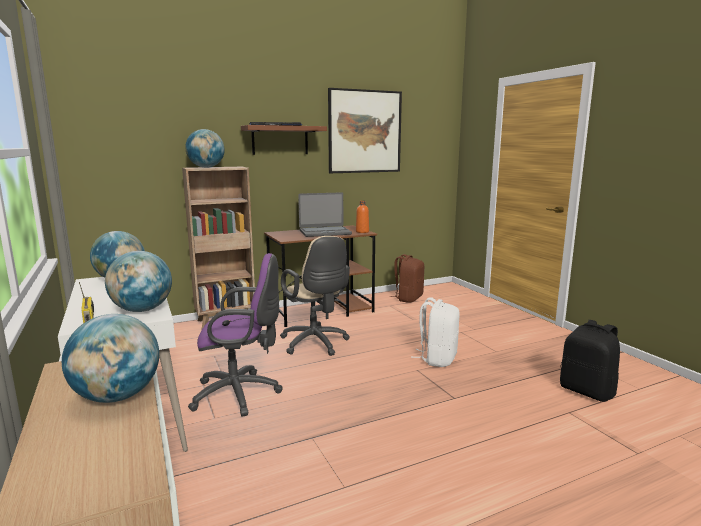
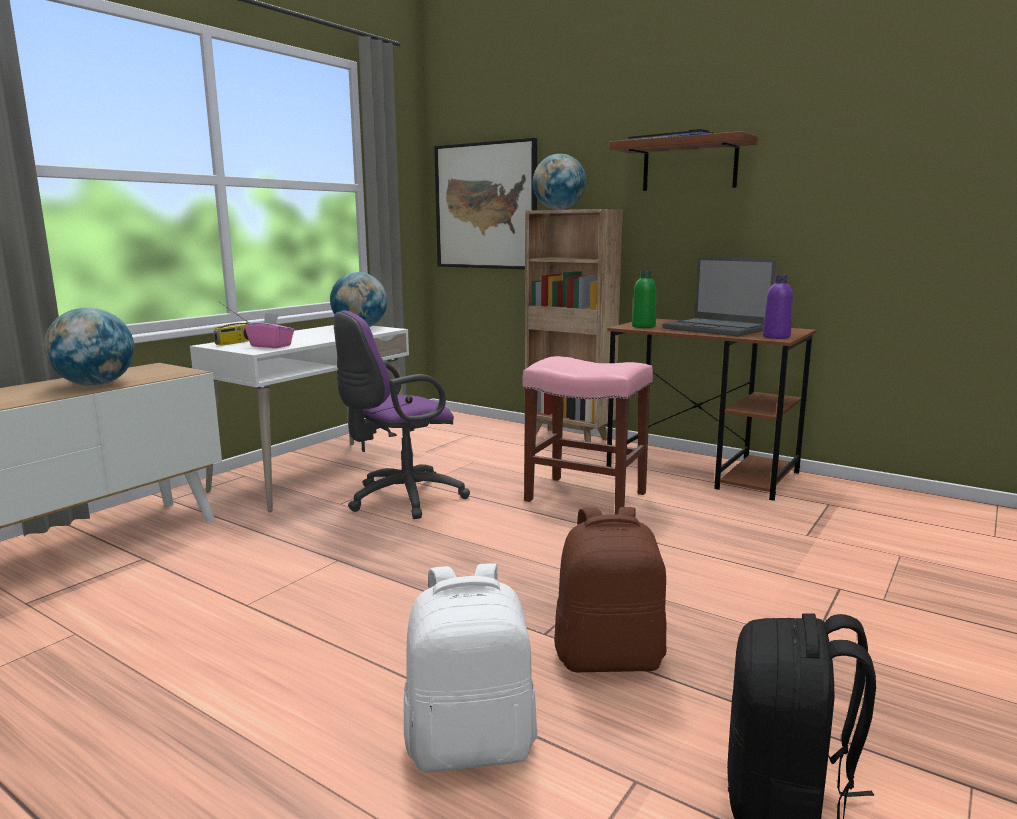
camera: 60 degrees right, 0 degrees up
globe [105,251,172,312] -> pink tissue box [245,313,294,348]
purple office chair [188,253,283,417] -> purple office chair turned 90 degrees clockwise [333,311,470,519]
beige office chair [280,236,350,356] -> pink stool [522,356,653,514]
picture [328,88,402,173] -> picture moved to [434,138,537,269]
orange bottle [356,201,369,233] -> purple bottle [763,275,793,339]
brown backpack [389,254,424,303] -> brown backpack moved to [554,507,667,672]
white backpack [411,297,460,367] -> white backpack moved to [404,563,538,773]
none -> green bottle [632,270,656,328]

